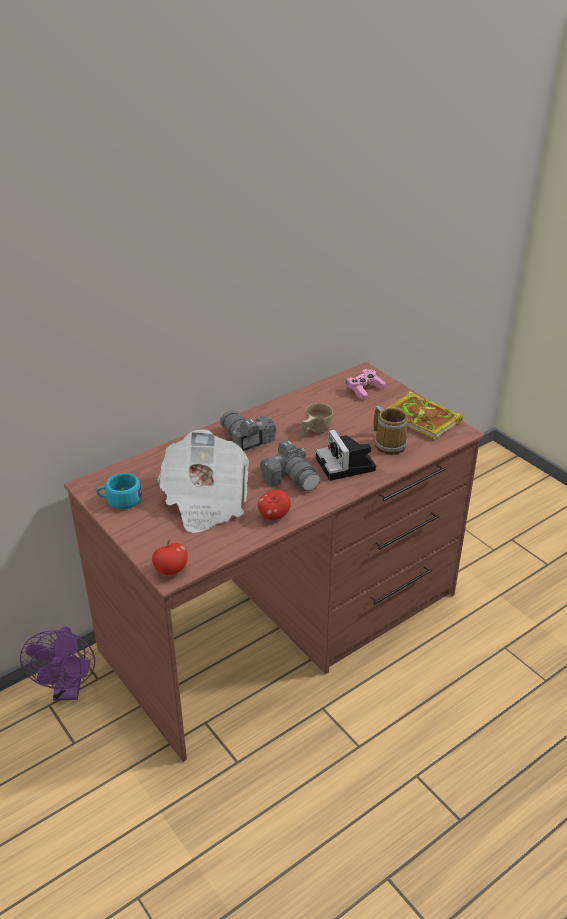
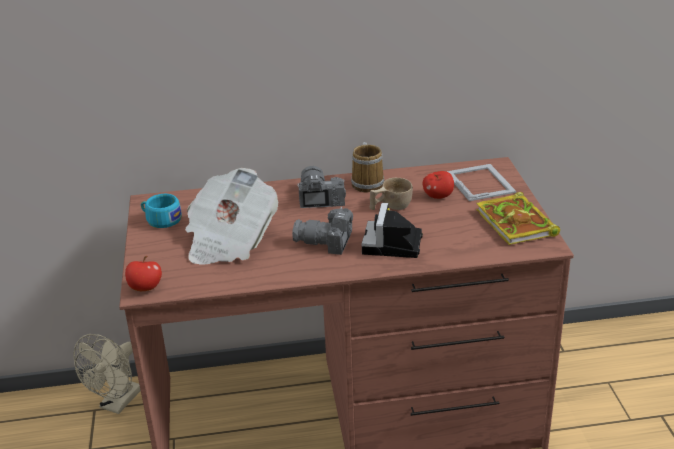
camera: 30 degrees right, 5 degrees down
purple fan [20,627,95,701] -> beige fan [73,334,141,414]
apple [258,490,291,520] -> apple moved to [423,171,454,199]
camera [260,440,321,491] -> camera turned 105 degrees clockwise [292,207,353,255]
pink game controller [346,369,386,400] -> picture frame [446,164,516,201]
mug [374,406,408,455] -> mug moved to [351,142,385,192]

